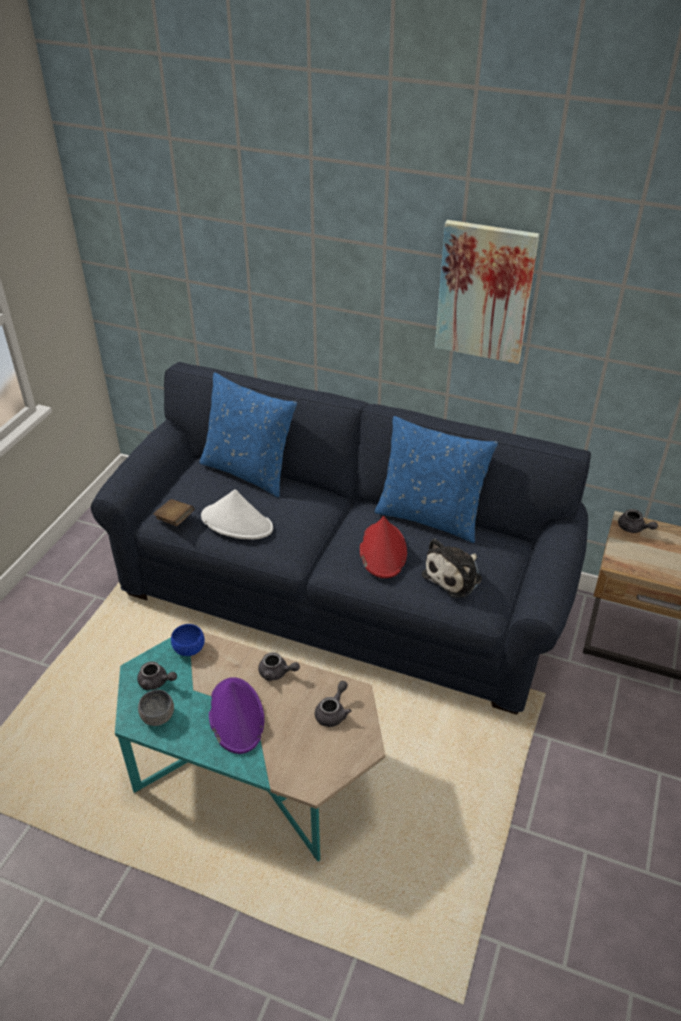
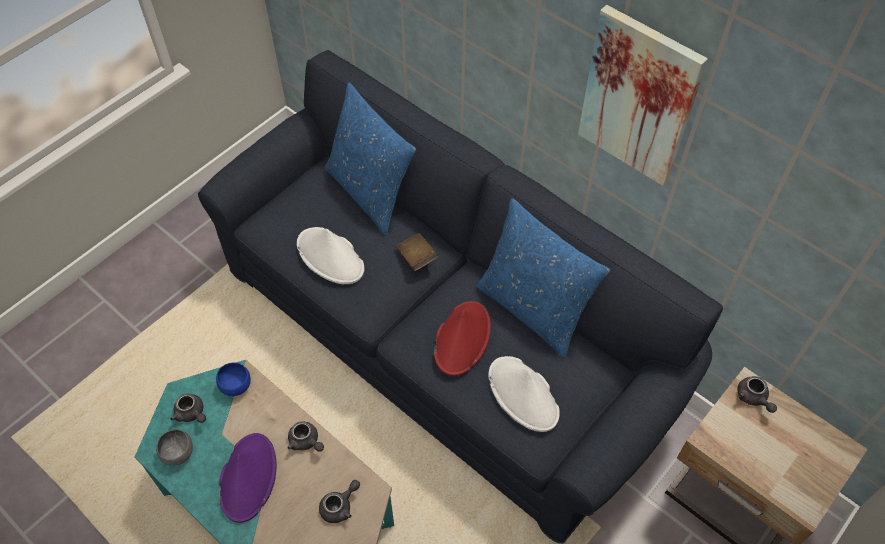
camera: 20 degrees right, 15 degrees up
brown book [153,499,194,526] -> brown book moved to [396,233,438,271]
plush toy [422,538,482,598] -> white hat [488,356,560,432]

